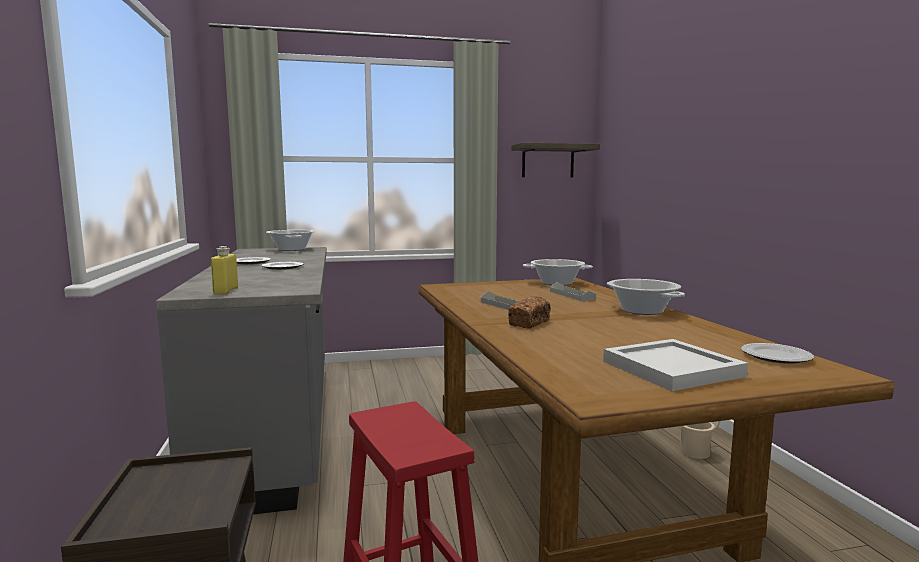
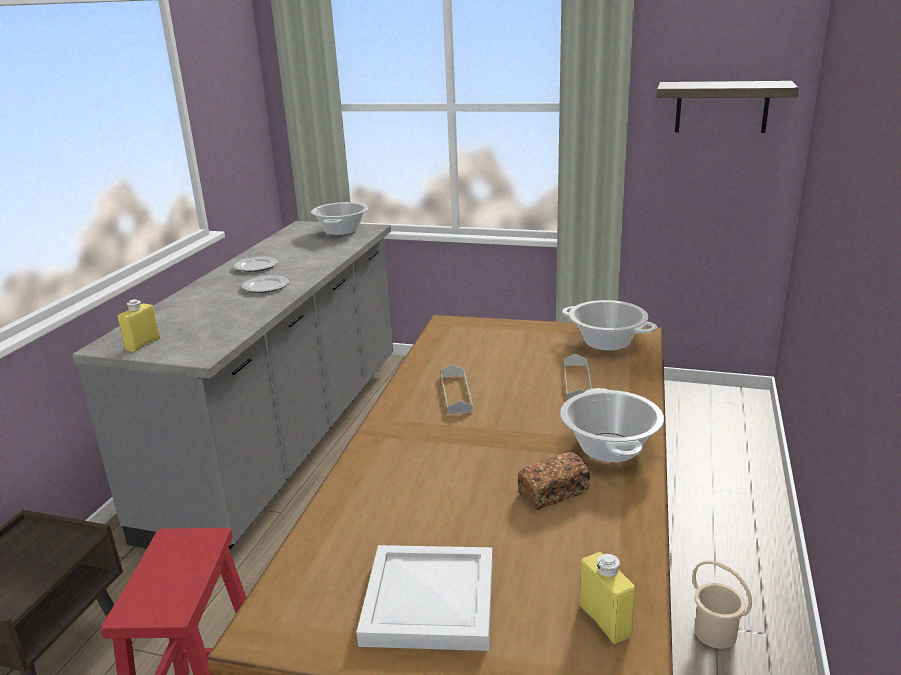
camera: 30 degrees right, 15 degrees up
bread [508,296,551,329] -> bread moved to [517,452,591,510]
plate [741,343,814,364] -> yellow bottle [580,552,635,644]

